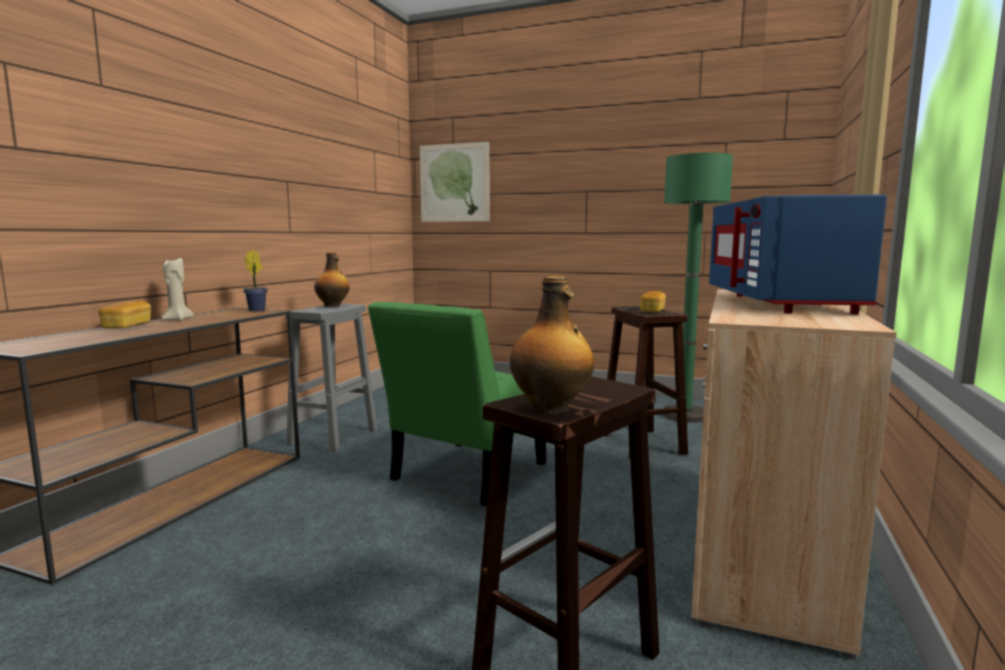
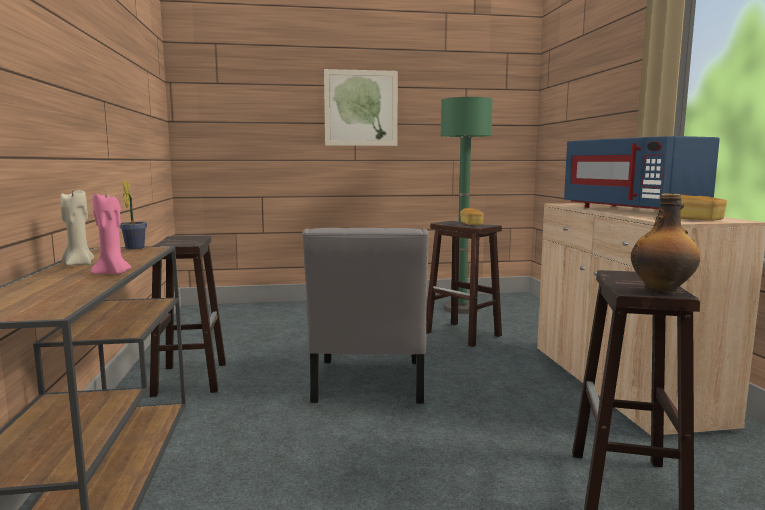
camera: 30 degrees left, 0 degrees up
bread [98,300,151,328] -> bread moved to [680,195,727,221]
grey stool [285,304,377,453] -> brown stool [150,235,226,397]
bottle [314,252,350,307] -> none
green chair [368,302,546,506] -> grey chair [302,228,429,404]
picture [420,142,490,222] -> picture moved to [324,69,398,146]
none -> pink candle [90,193,131,274]

